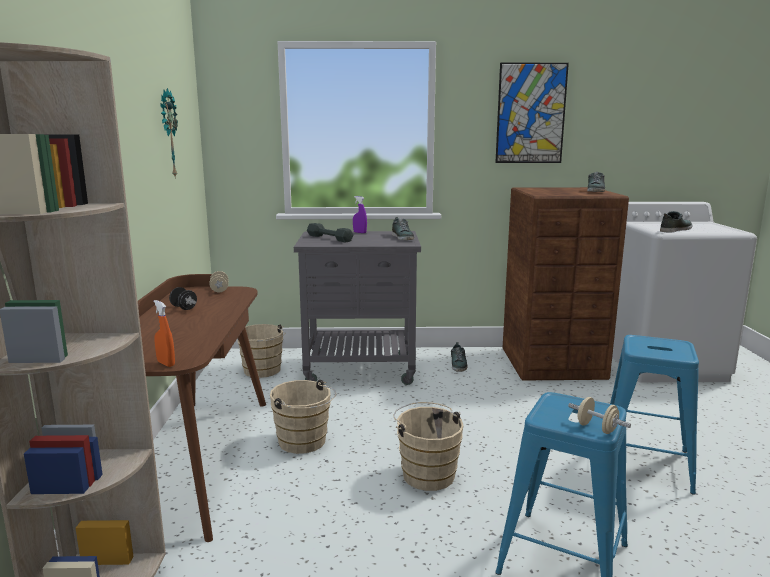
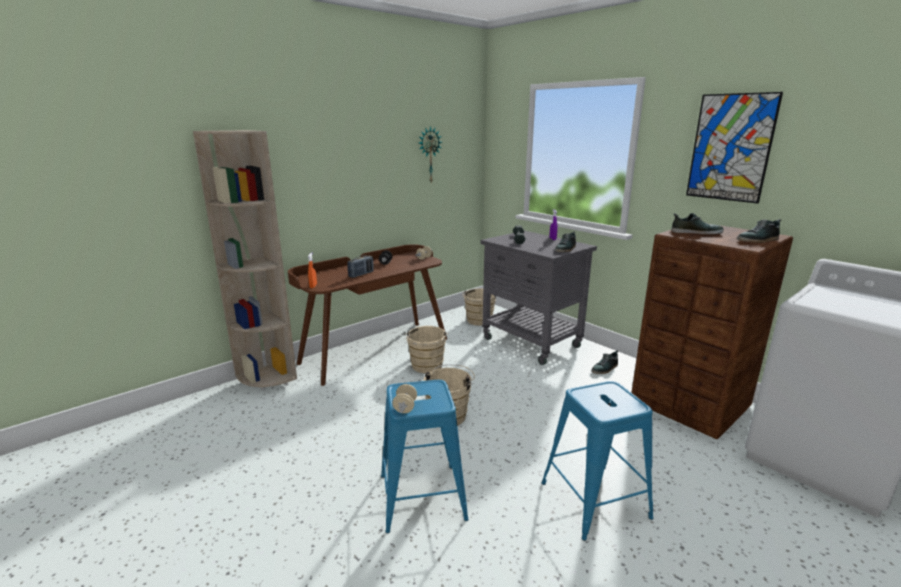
camera: 50 degrees right, 5 degrees up
shoe [660,211,692,233] -> shoe moved to [671,213,724,234]
none -> radio [348,255,374,278]

